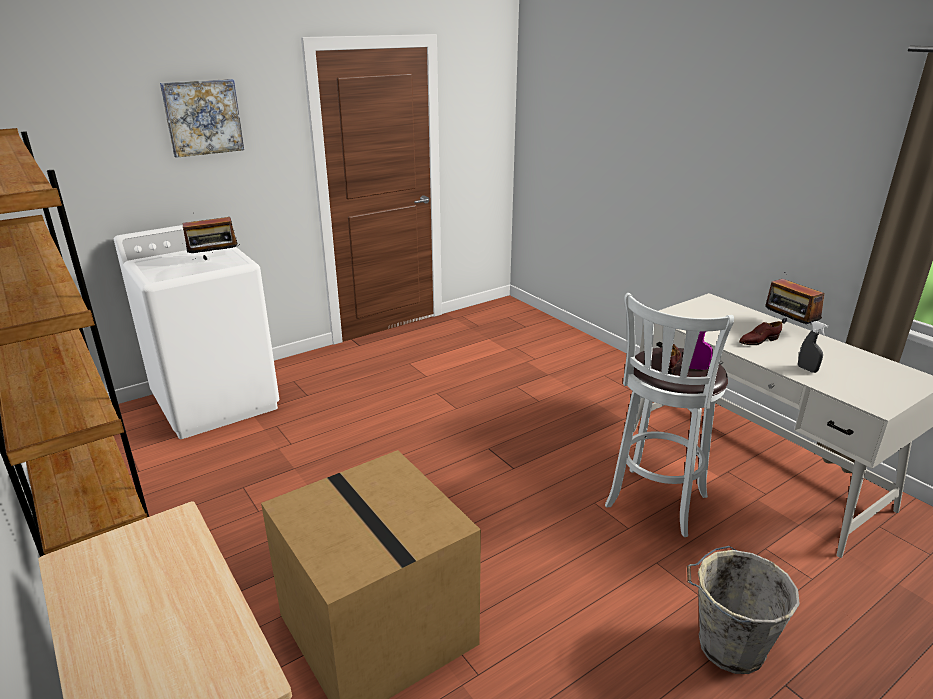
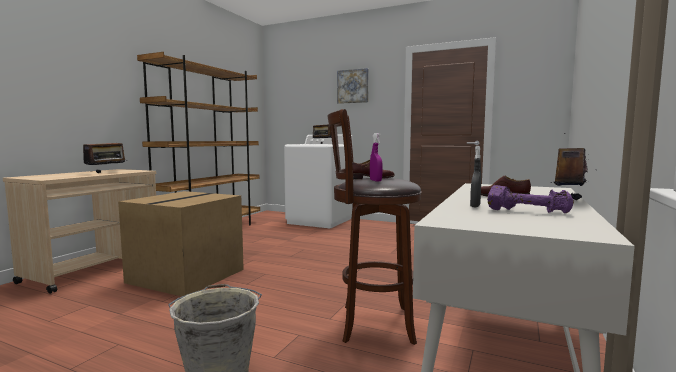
camera: 60 degrees right, 20 degrees down
white stool [605,293,734,537] -> brown stool [328,109,422,345]
none -> radio [83,135,126,173]
none -> purple dumbbell [487,185,574,213]

